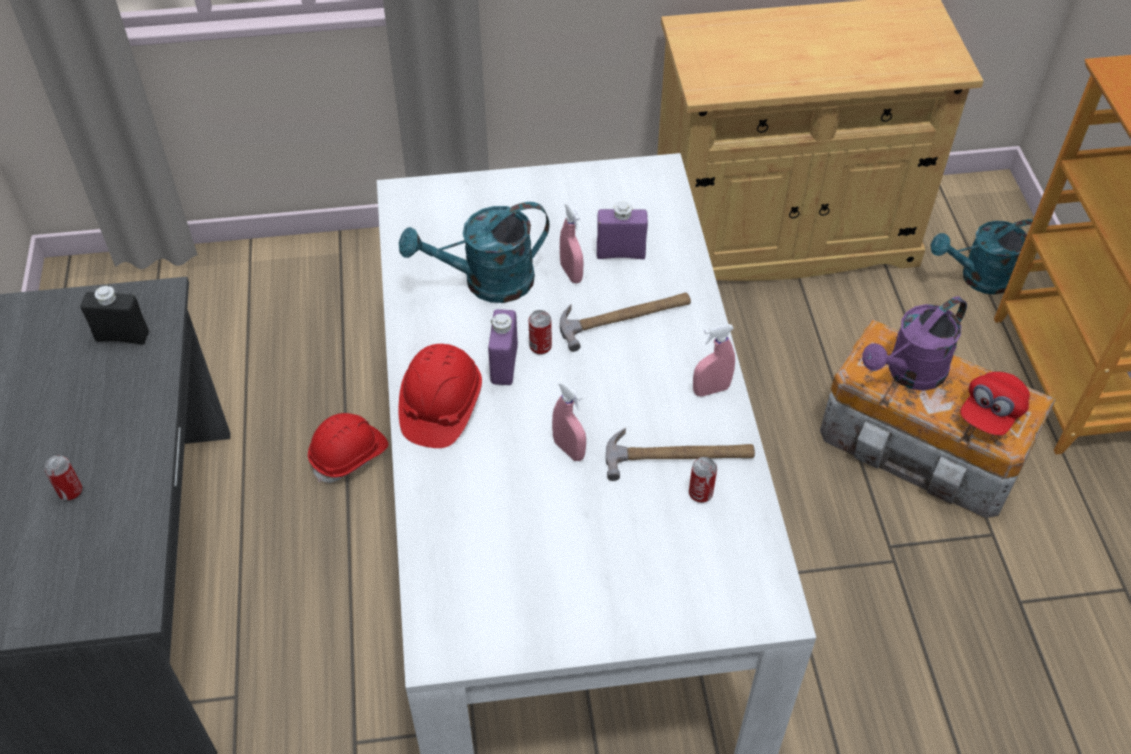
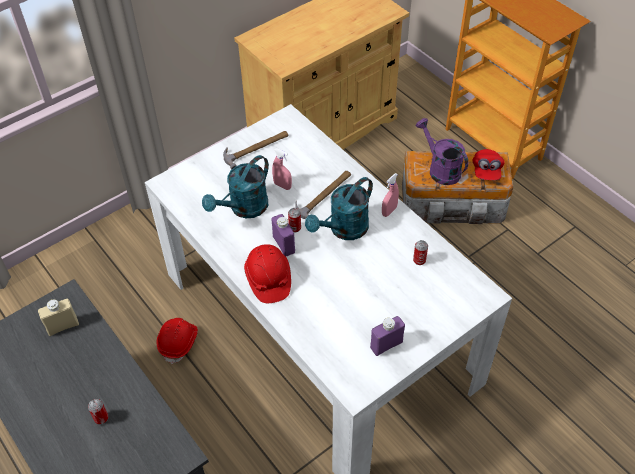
camera: 30 degrees left, 0 degrees up
black bottle [80,285,149,344] -> beige bottle [38,299,79,336]
pink spray bottle [552,381,586,461] -> none
purple bottle [597,202,648,259] -> purple bottle moved to [370,316,405,356]
hammer [606,428,755,481] -> hammer moved to [223,131,288,169]
purple watering can [862,296,967,391] -> purple watering can turned 120 degrees clockwise [416,118,469,185]
turquoise watering can [931,219,1033,295] -> turquoise watering can moved to [305,177,373,240]

